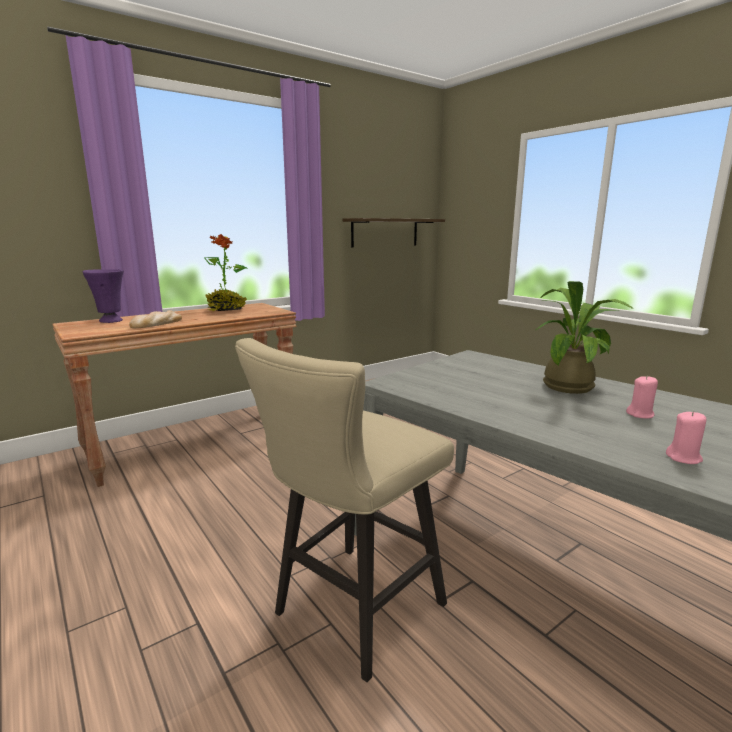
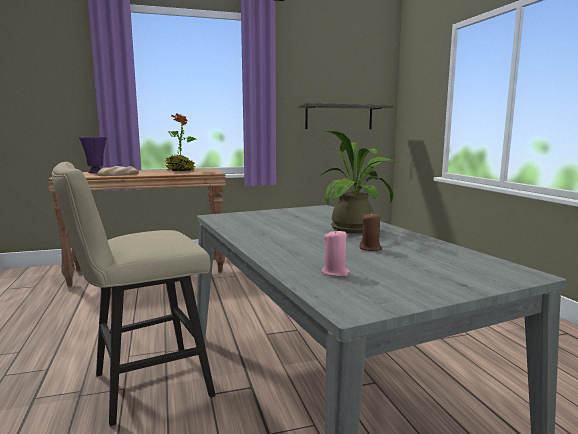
camera: 20 degrees right, 5 degrees down
pink candle [626,375,658,419] -> brown candle [360,212,382,251]

